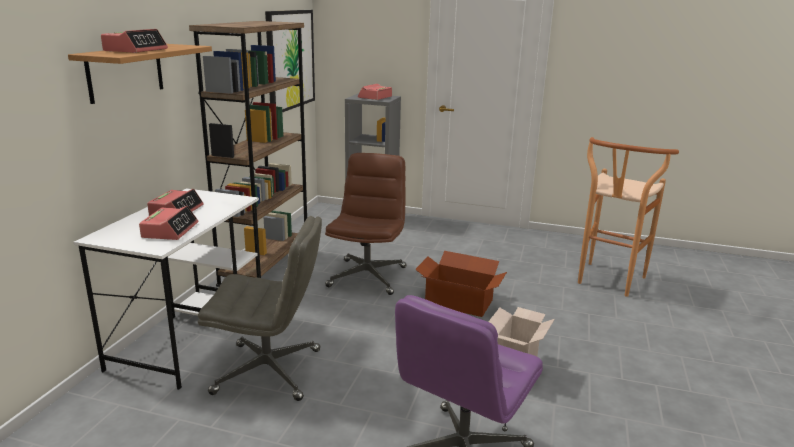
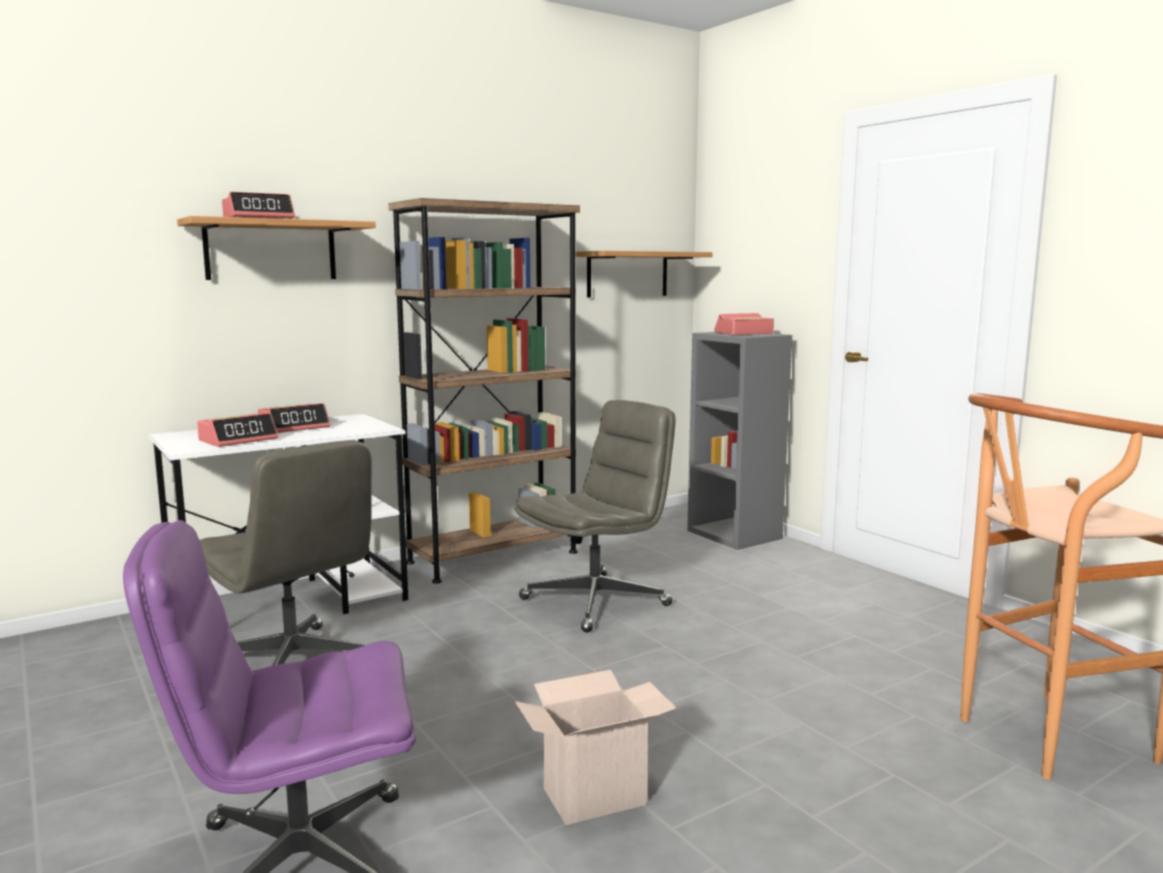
camera: 40 degrees right, 10 degrees down
picture [265,10,315,112] -> shelf [575,251,713,298]
brown office chair [325,153,406,295] -> grey office chair [515,400,676,633]
cardboard box [415,251,507,317] -> none

